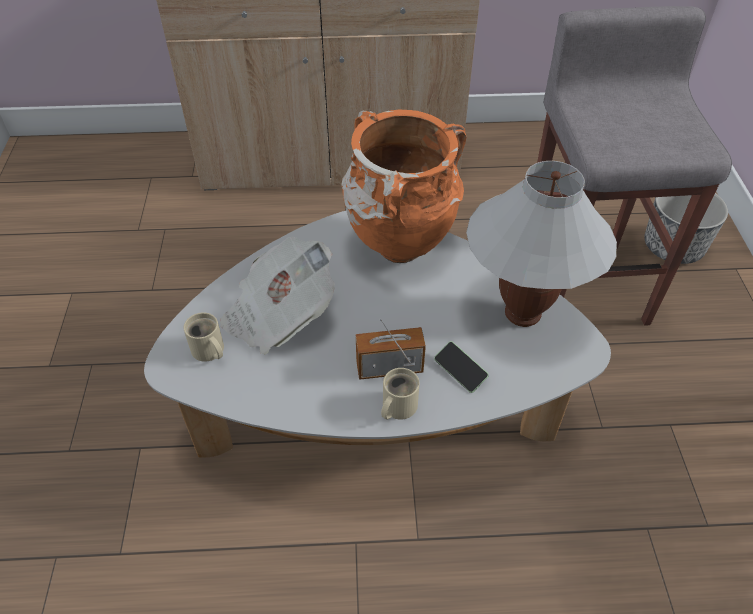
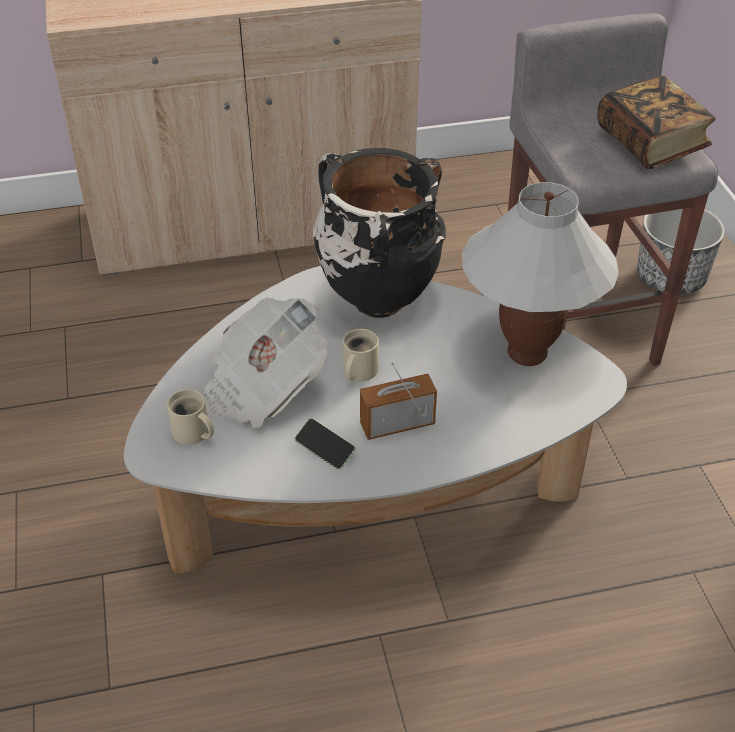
camera: 10 degrees left, 5 degrees down
orange vase [341,110,466,263] -> black vase [313,148,446,318]
beige mug [381,368,420,420] -> beige mug moved to [343,329,379,381]
phone [434,341,489,393] -> phone moved to [295,418,356,470]
none -> book [597,76,716,169]

